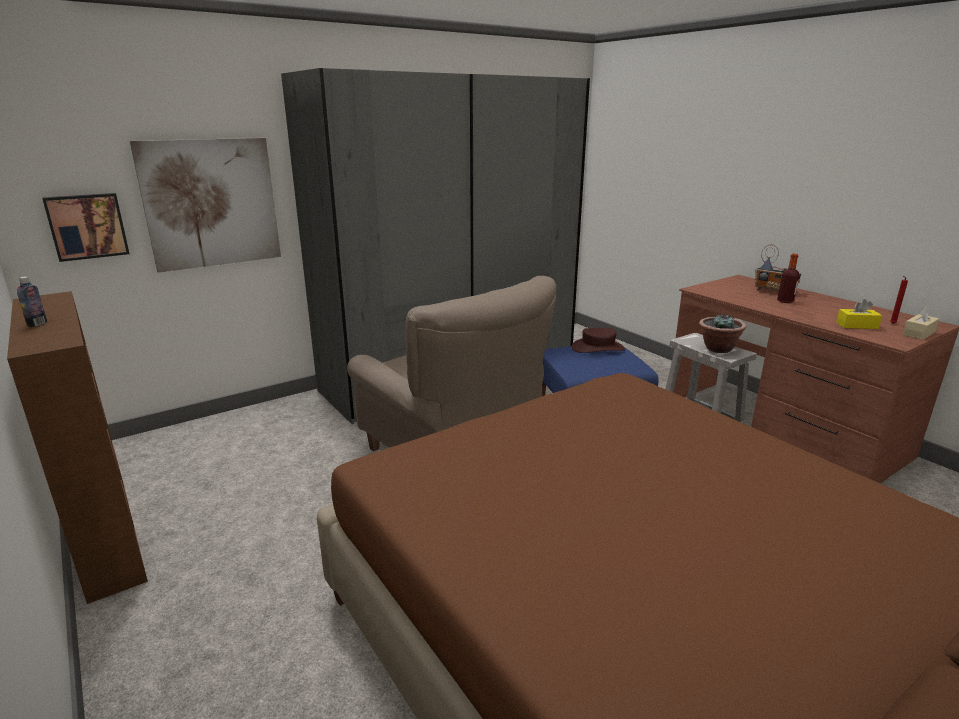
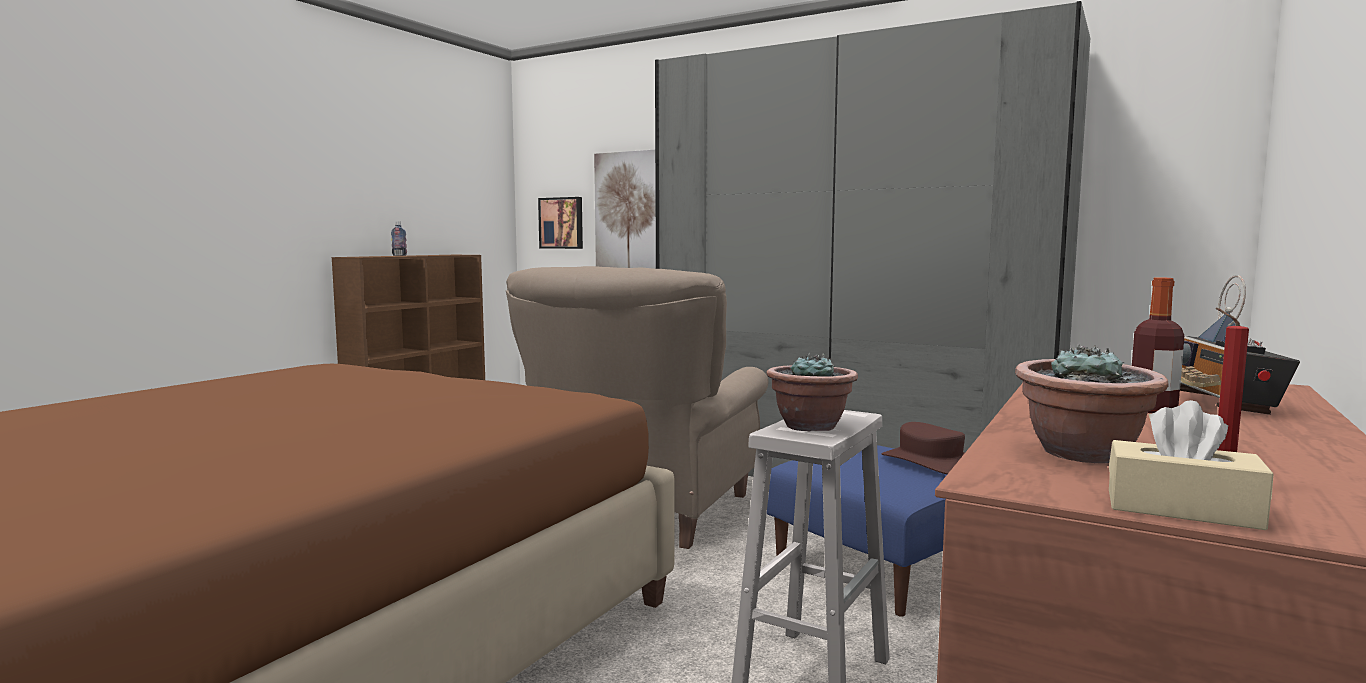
camera: 65 degrees right, 15 degrees down
yellow tissue box [836,299,882,329] -> potted plant [1015,345,1169,463]

